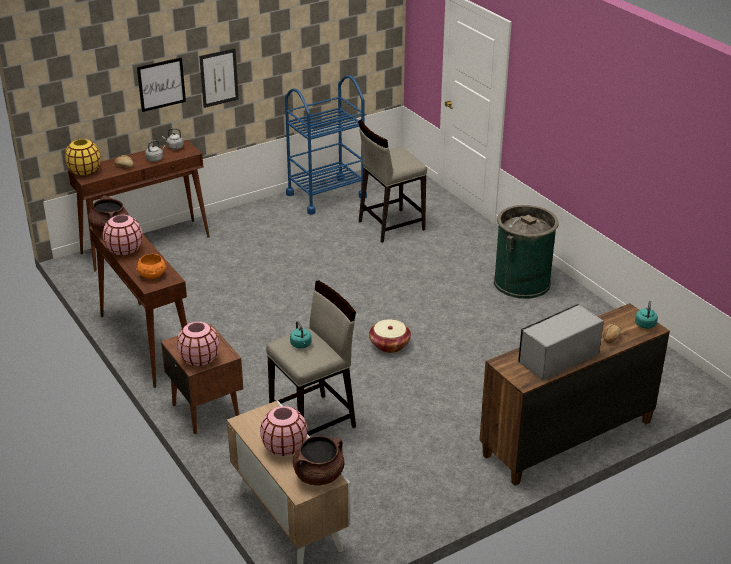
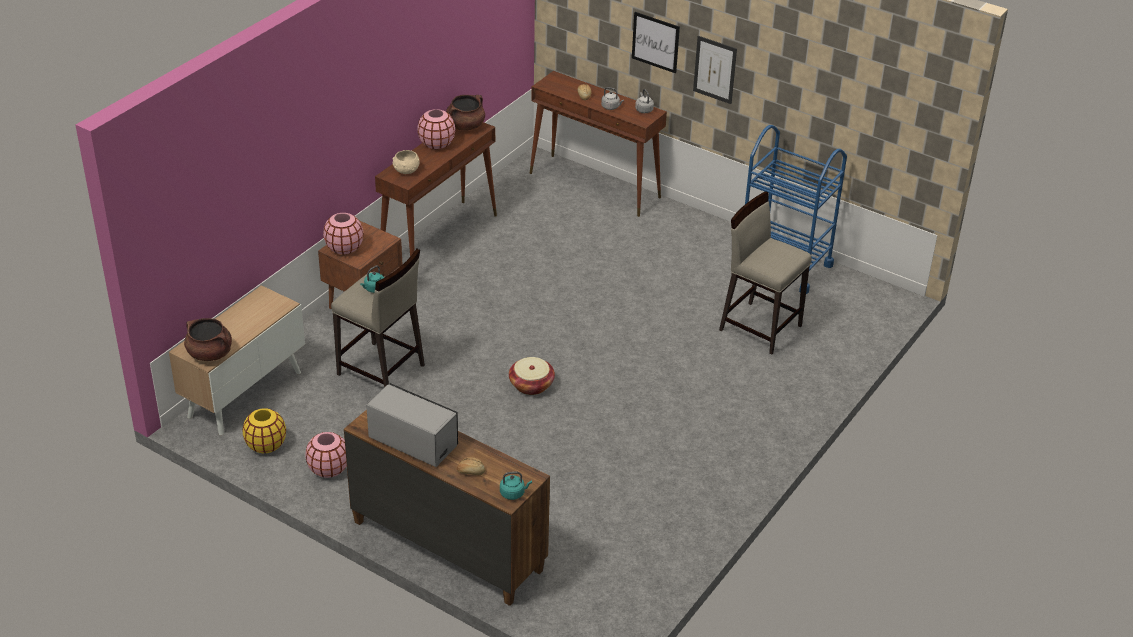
camera: 65 degrees right, 5 degrees up
yellow vase [65,139,101,175] -> yellow vase moved to [243,408,286,453]
orange bowl [136,254,166,279] -> beige bowl [393,150,420,174]
pink vase [260,406,307,456] -> pink vase moved to [305,432,347,478]
green trash can [494,205,559,299] -> none

